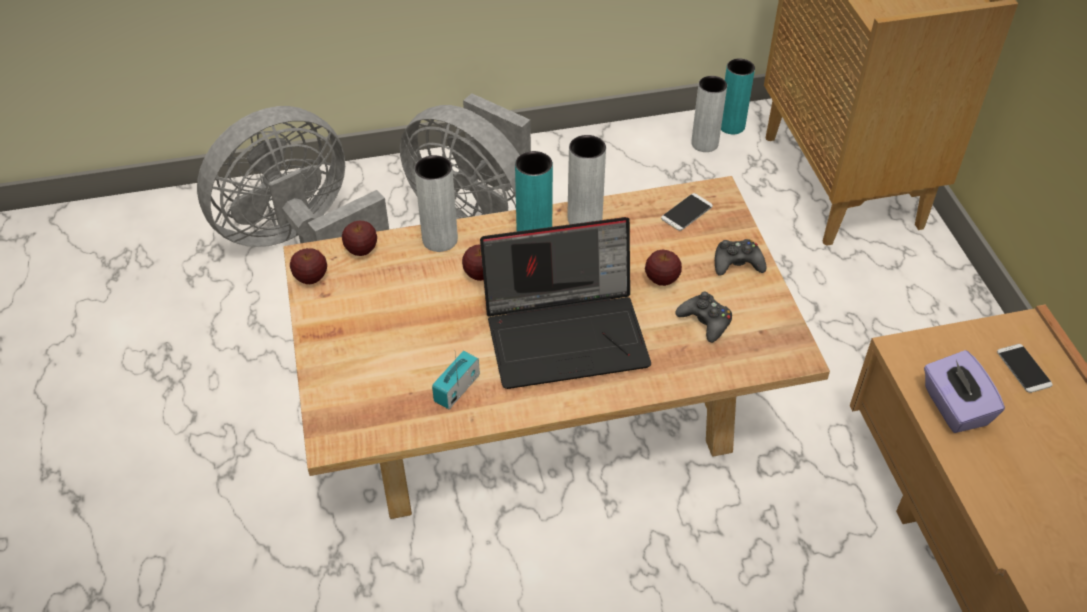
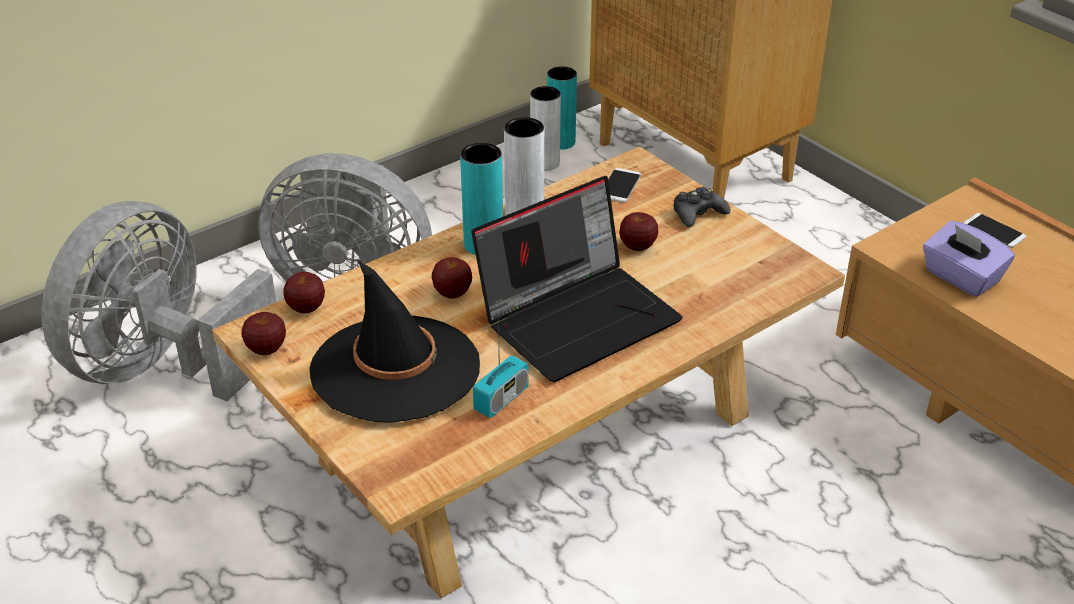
camera: 25 degrees left, 10 degrees down
grey vase [414,155,458,252] -> none
radio [432,351,480,409] -> radio turned 150 degrees counterclockwise [473,323,529,418]
black game controller [675,291,732,343] -> none
none -> black hat [310,259,480,423]

